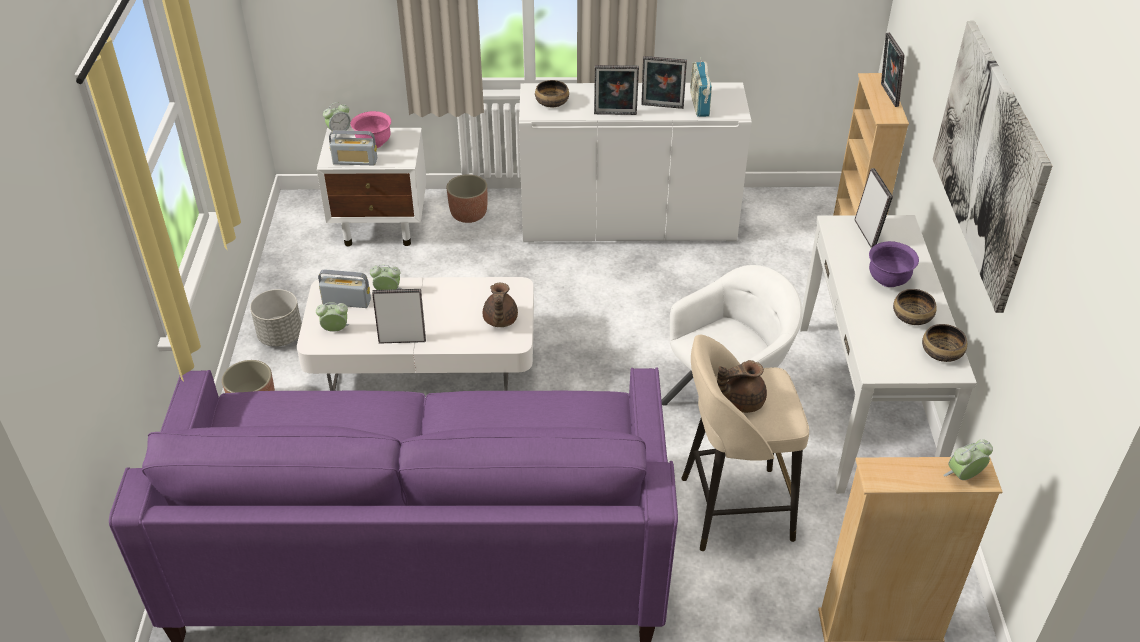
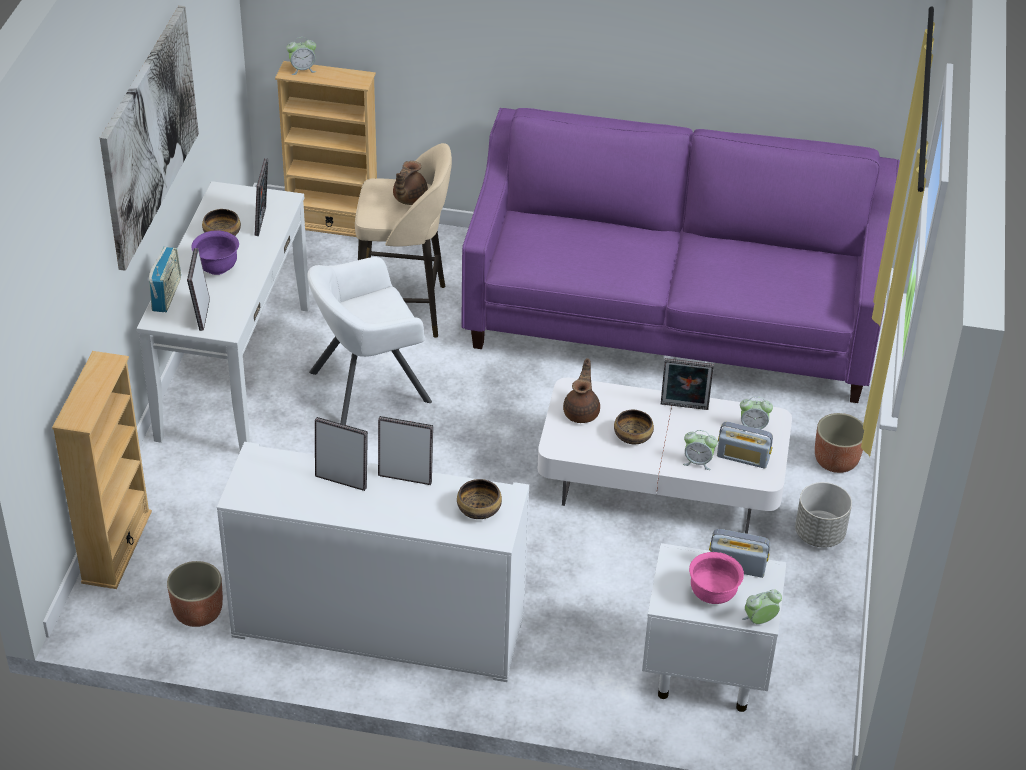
camera: 170 degrees left, 0 degrees up
planter [446,174,488,223] -> planter moved to [167,561,223,627]
radio [690,57,712,117] -> radio moved to [149,247,181,313]
brown teapot [717,360,767,413] -> brown teapot turned 120 degrees clockwise [393,161,428,205]
picture frame [881,32,905,107] -> picture frame moved to [255,158,268,236]
bowl [922,324,967,362] -> bowl moved to [614,410,654,444]

